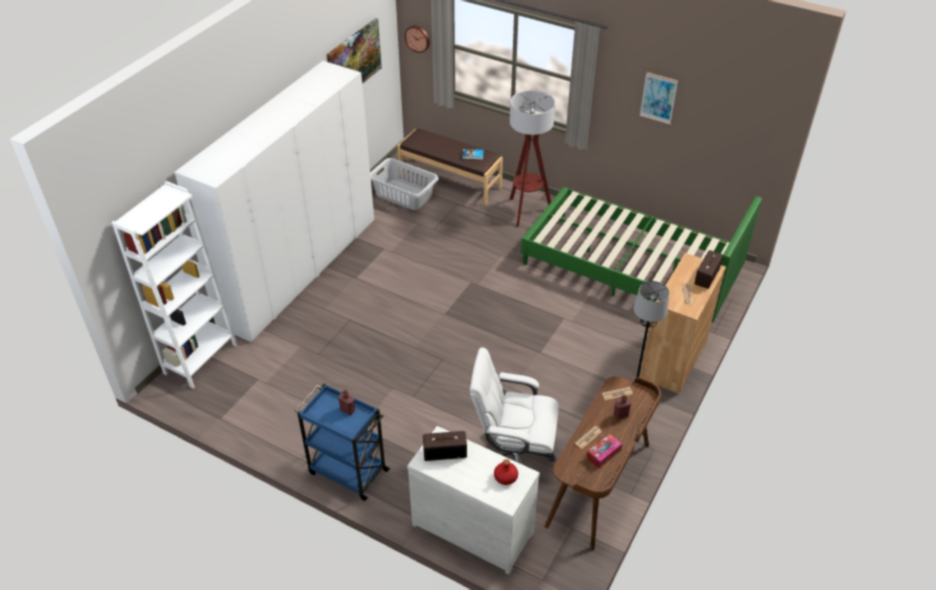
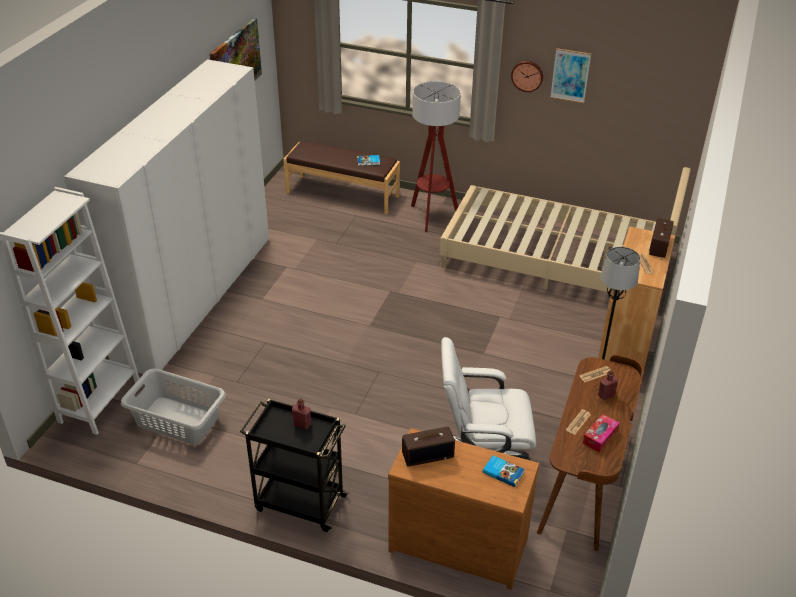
camera: 10 degrees left, 5 degrees down
blue cart [294,384,390,501] -> black cart [240,399,349,532]
grey laundry basket [370,158,439,210] -> grey laundry basket moved to [121,369,226,445]
wall clock [405,26,430,53] -> wall clock moved to [511,61,543,92]
white dresser [407,426,540,574] -> brown dresser [388,428,539,590]
red bottle [494,459,518,485] -> book [483,455,525,487]
green bed [521,187,762,323] -> beige bed [440,167,691,293]

